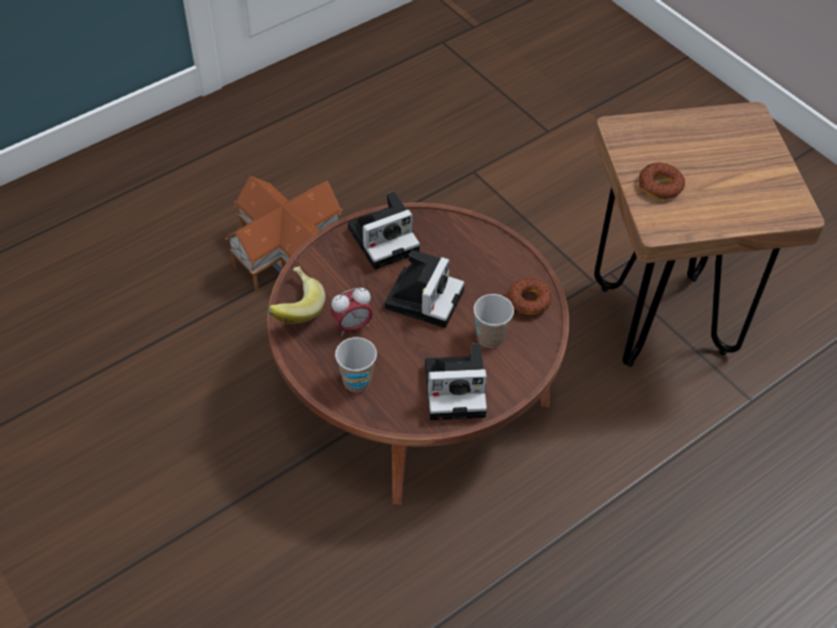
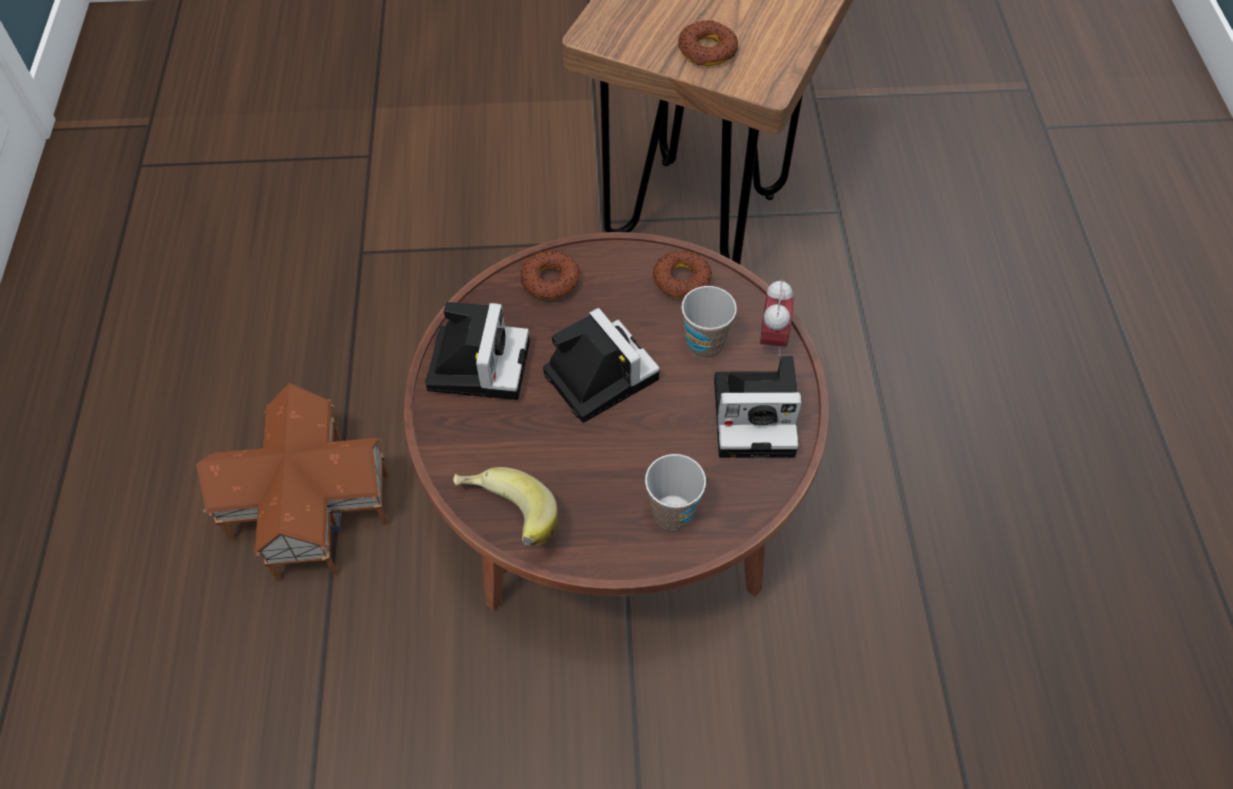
camera: 55 degrees left, 5 degrees up
alarm clock [331,288,373,336] -> alarm clock moved to [760,279,794,356]
camera [425,343,487,420] -> camera turned 60 degrees clockwise [714,356,802,458]
none -> donut [520,250,579,299]

